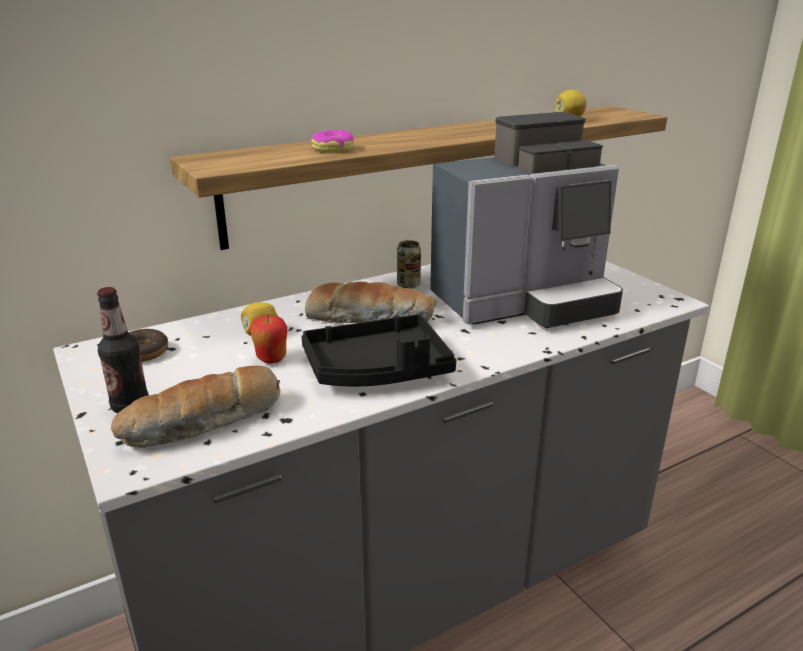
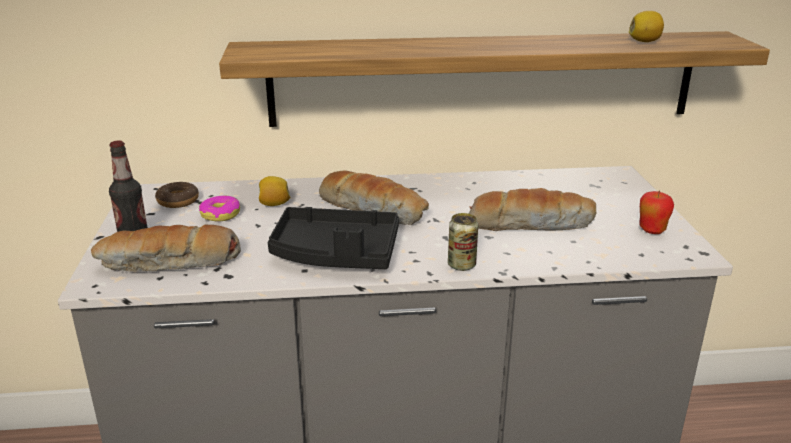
camera: 25 degrees right, 0 degrees up
apple [250,314,287,364] -> apple moved to [639,191,674,234]
donut [311,130,354,152] -> donut moved to [199,196,240,221]
can [397,240,421,289] -> can moved to [448,213,478,271]
coffee machine [430,112,623,328] -> bread [469,188,597,231]

